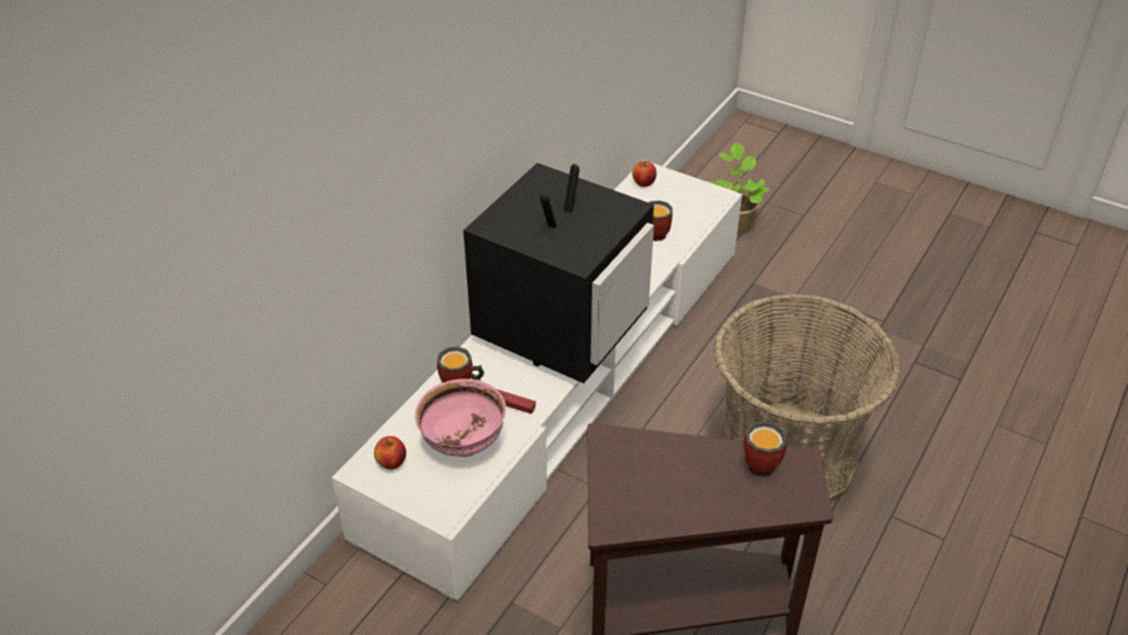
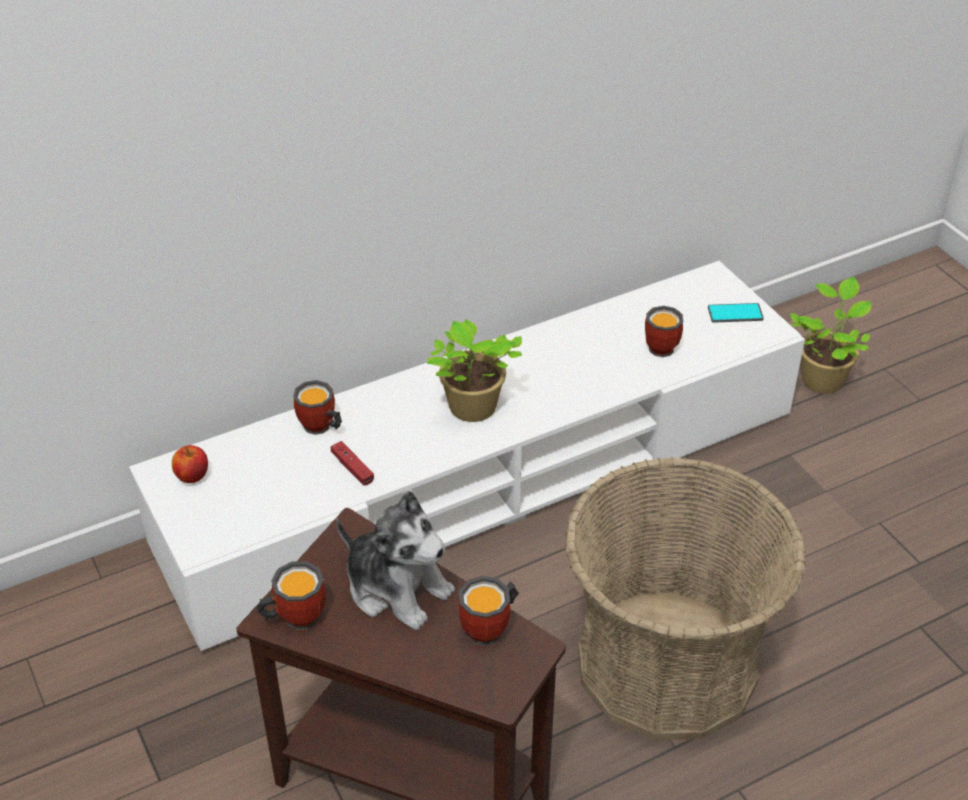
camera: 30 degrees right, 0 degrees up
pink bowl [415,379,506,457] -> none
television [463,163,654,383] -> potted plant [427,319,522,422]
apple [632,161,657,187] -> none
none -> mug [257,561,326,630]
none -> plush toy [336,491,455,630]
none -> phone [708,303,764,323]

